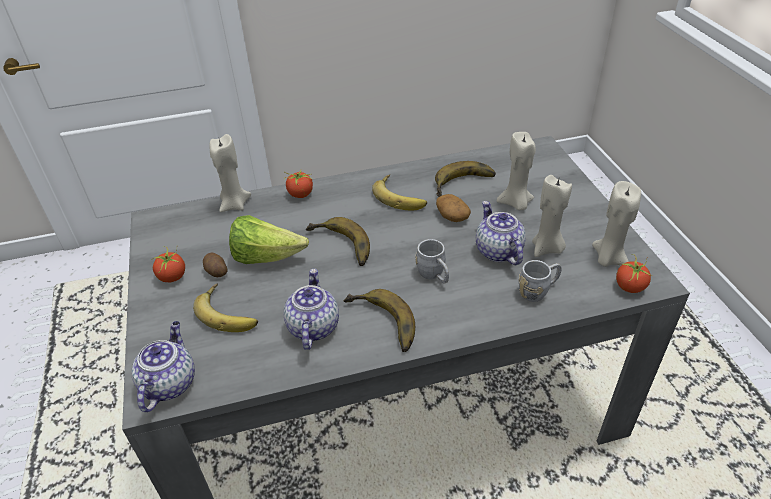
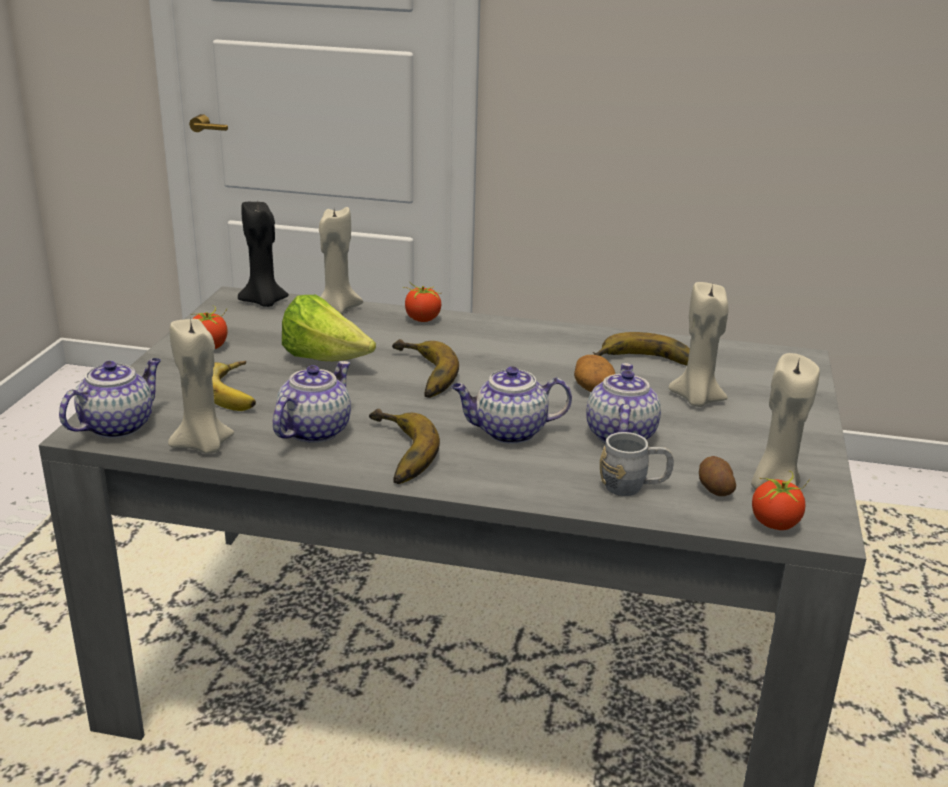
camera: 25 degrees right, 15 degrees down
potato [203,253,228,277] -> potato moved to [699,456,736,496]
banana [372,174,427,210] -> none
grey mug [415,239,449,283] -> teapot [451,366,572,444]
beige candle [532,175,572,257] -> beige candle moved to [168,319,234,454]
none -> black candle [238,200,289,307]

